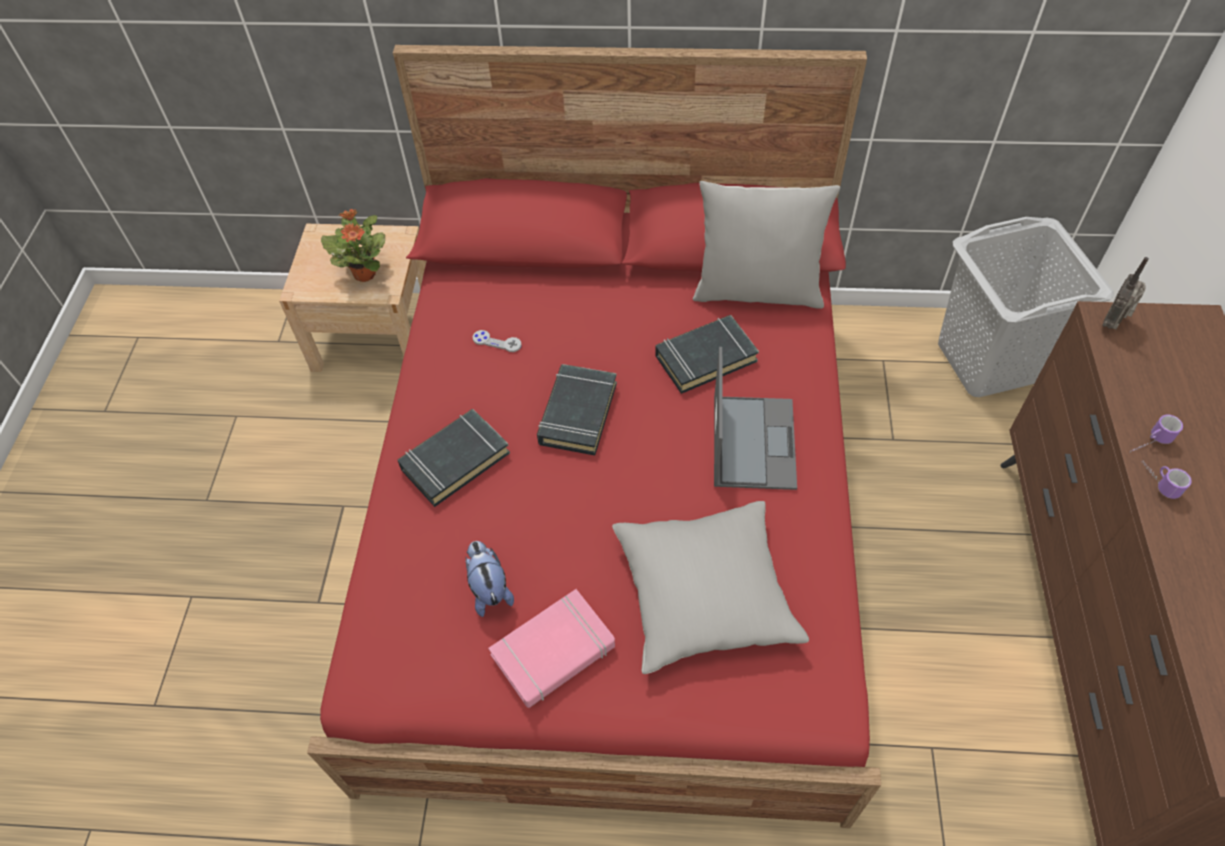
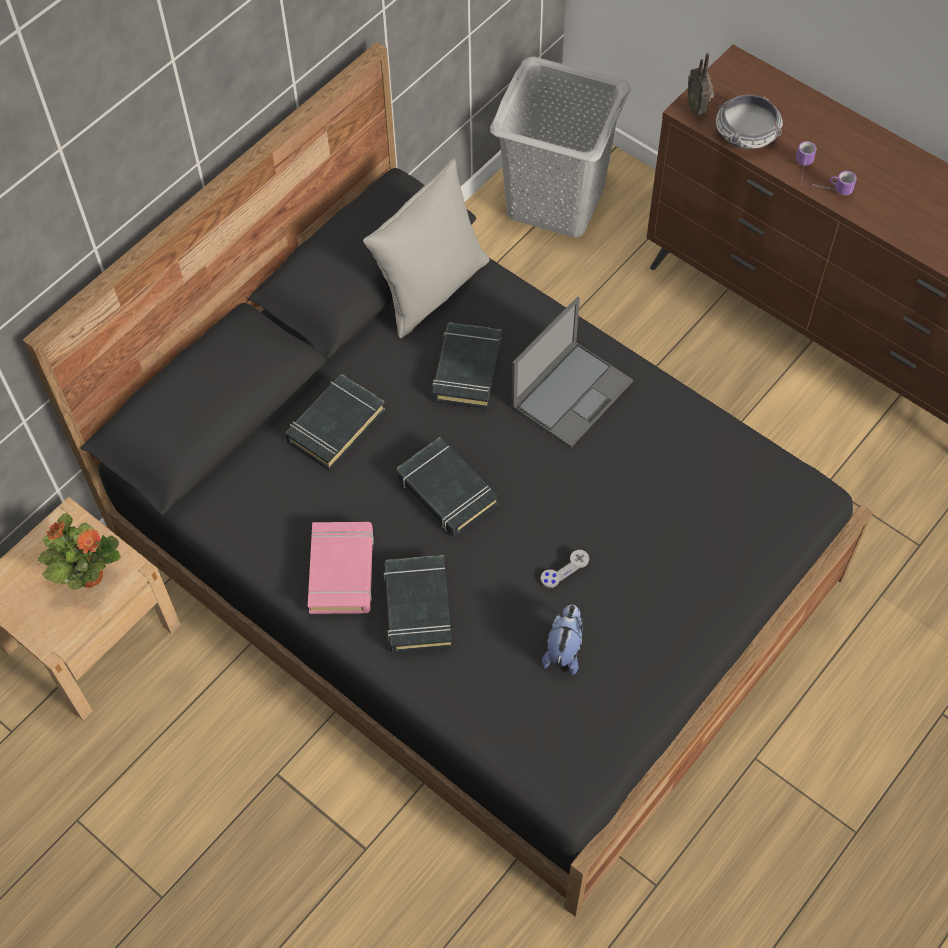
camera: 55 degrees left, 5 degrees up
red bed [307,45,881,828] -> black bed [23,42,873,917]
plush toy [465,541,514,617] -> plush toy turned 90 degrees clockwise [542,605,583,675]
grey game controller [473,330,522,352] -> grey game controller moved to [541,550,589,588]
pink book [488,589,615,708] -> pink book moved to [308,522,374,614]
grey pillow [612,501,809,674] -> none
laptop [714,347,797,490] -> laptop turned 90 degrees clockwise [511,296,633,447]
none -> black book [285,374,385,470]
none -> bowl [716,95,783,149]

